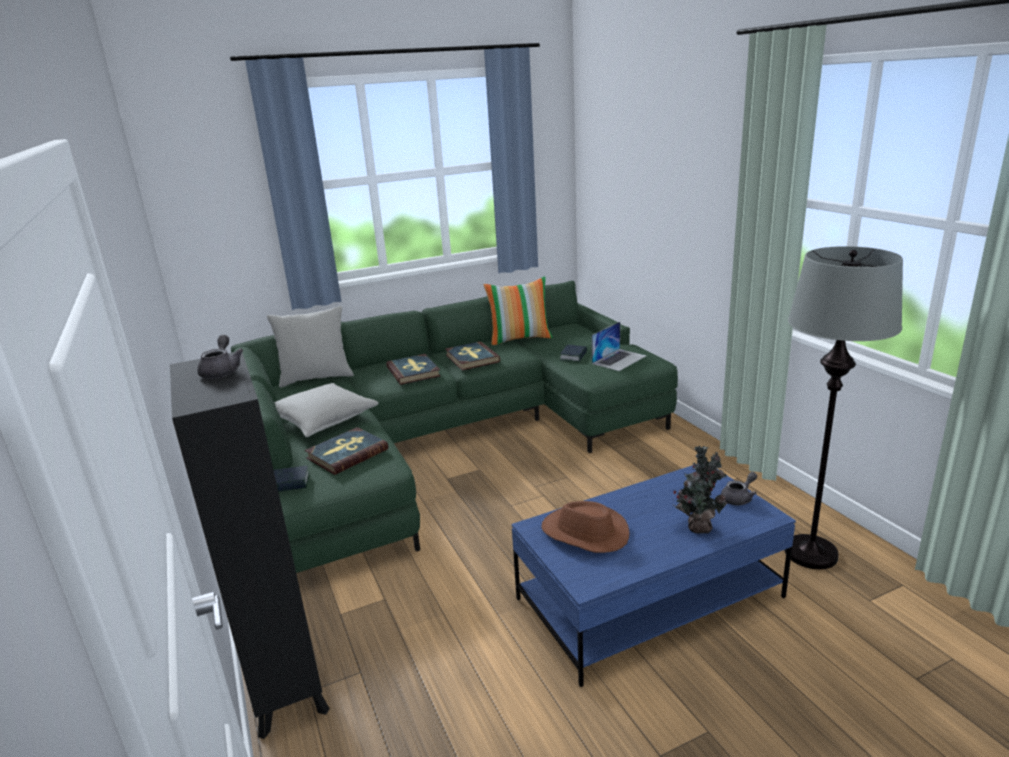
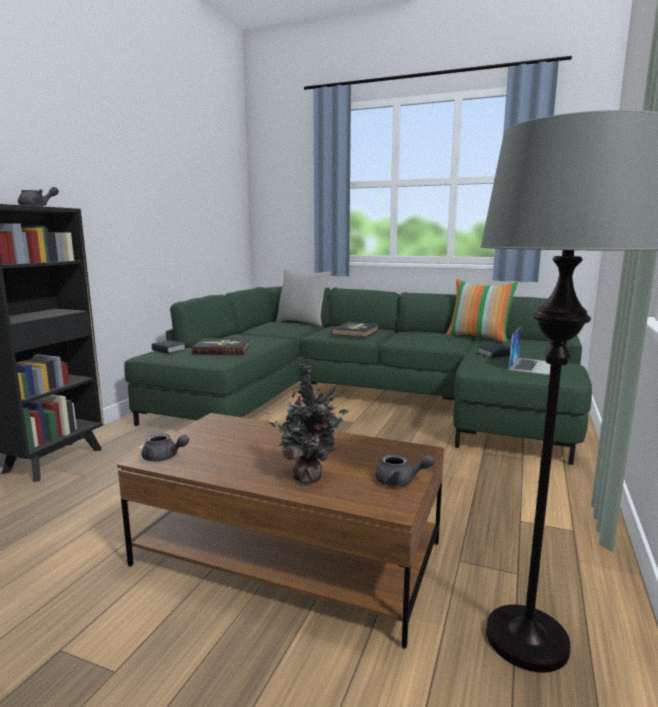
camera: 45 degrees right, 10 degrees down
grey pillow [274,383,379,437] -> none
book [445,341,500,370] -> none
blue coffee table [512,465,796,687] -> brown coffee table [117,413,444,649]
brown hat [541,501,630,553] -> none
laptop [592,322,646,371] -> laptop turned 60 degrees counterclockwise [509,326,551,375]
none -> grey teapot [141,433,189,461]

